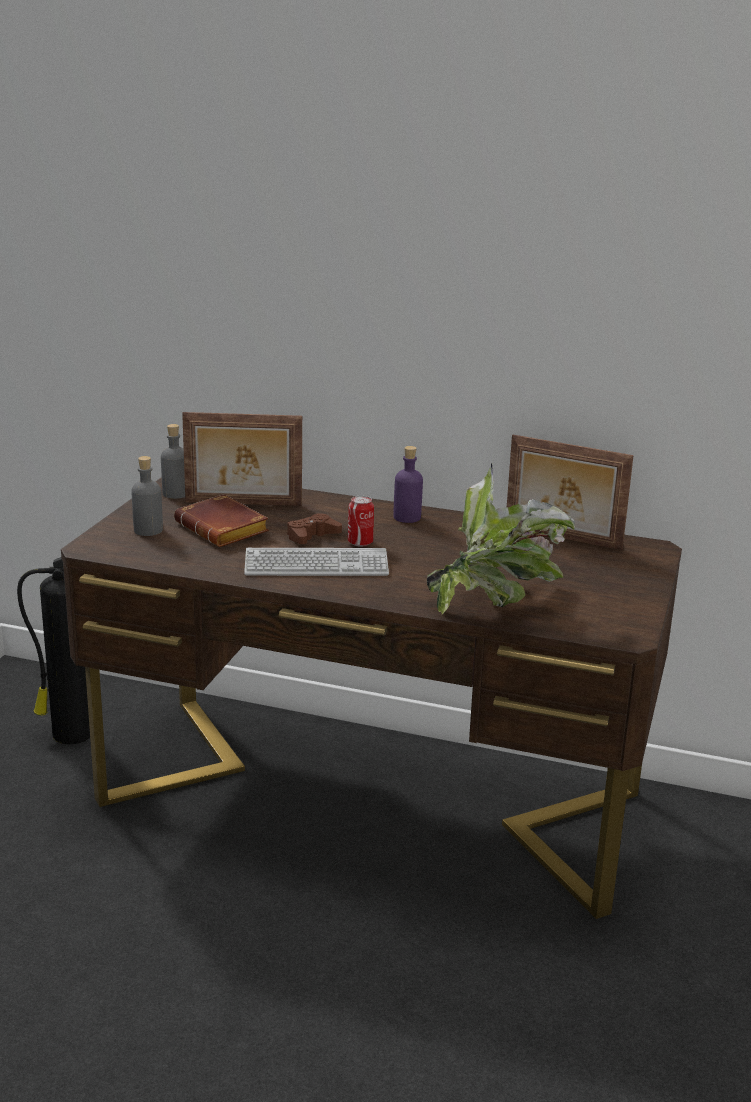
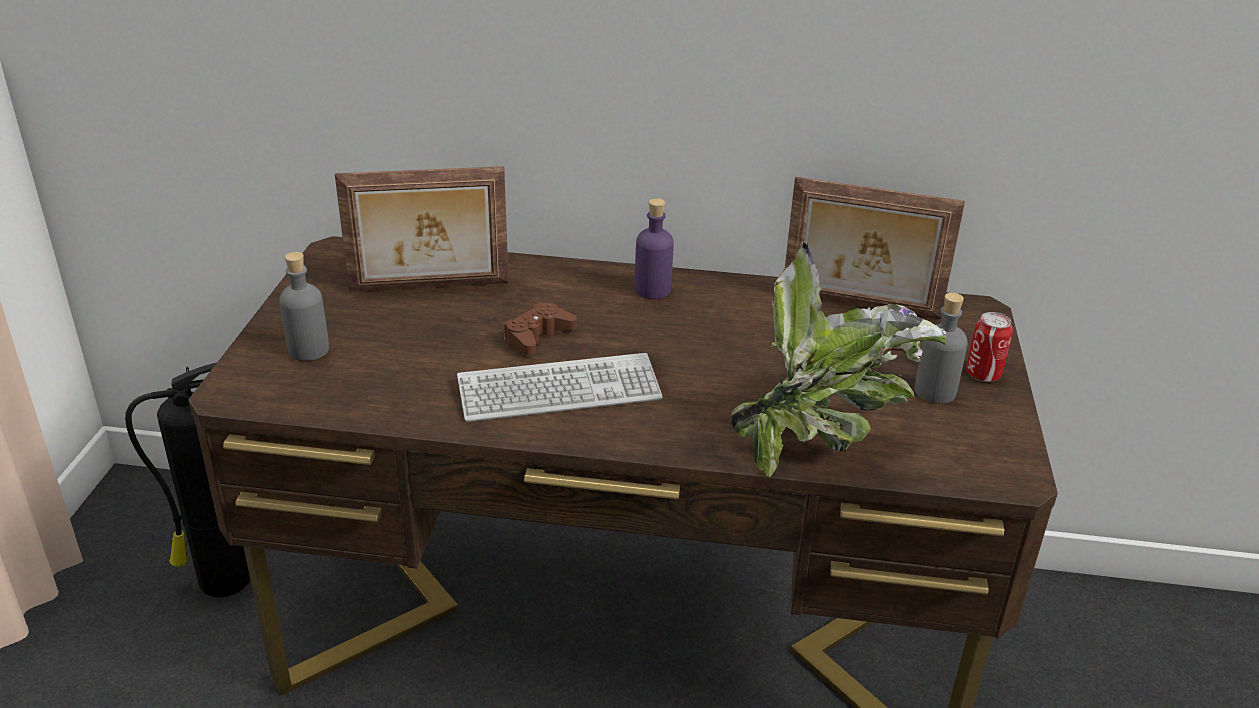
camera: 10 degrees left, 10 degrees up
grey bottle [161,424,185,499] -> grey bottle moved to [915,293,968,404]
brown book [174,494,269,547] -> none
can [348,496,374,547] -> can moved to [966,312,1013,382]

